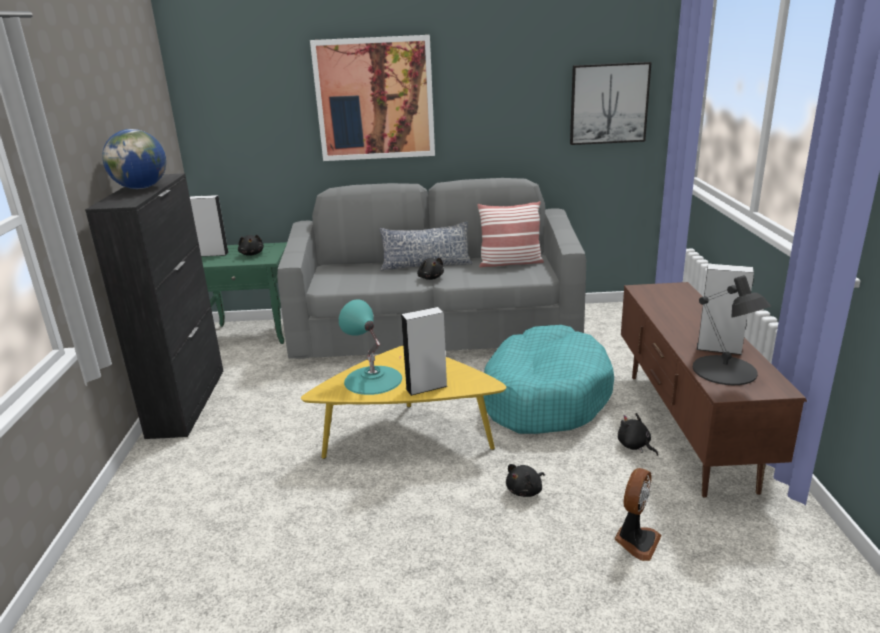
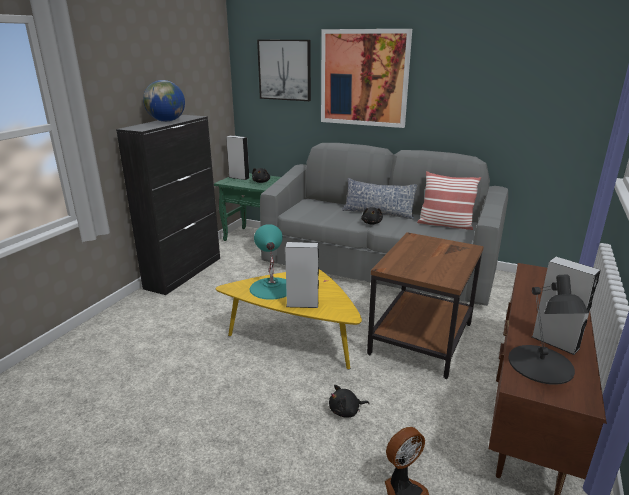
camera: 25 degrees right, 0 degrees up
turquoise dog bed [483,325,614,434] -> brown side table [367,232,484,379]
picture [570,62,652,145] -> picture moved to [257,40,311,101]
black plush toy [618,413,658,456] -> none

